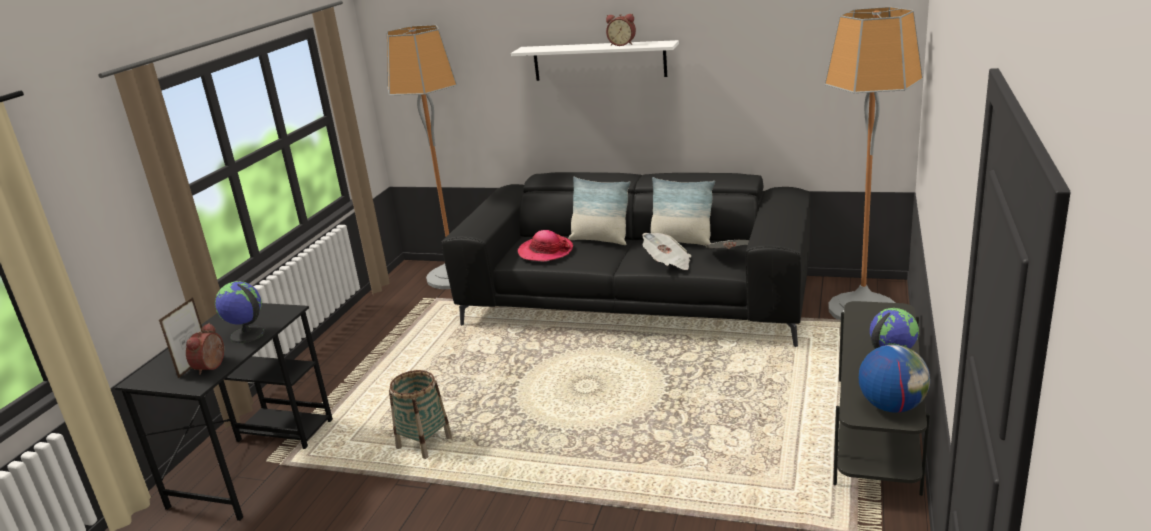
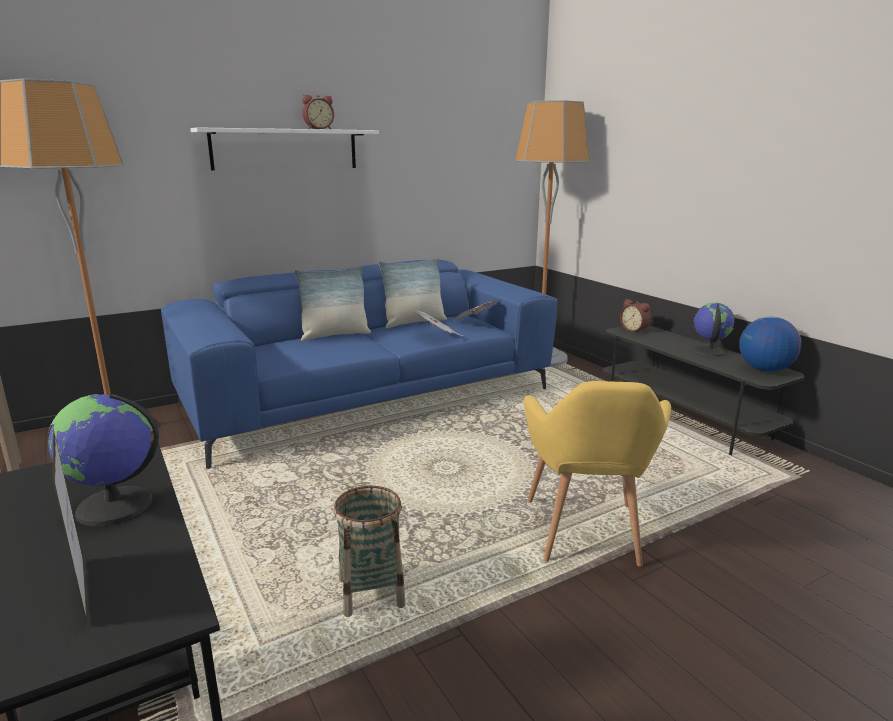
camera: 50 degrees left, 5 degrees down
alarm clock [186,323,224,375] -> alarm clock moved to [620,299,651,333]
black sofa [442,172,811,347] -> blue sofa [161,260,557,469]
hat [518,230,573,261] -> none
none -> yellow armchair [524,381,671,567]

